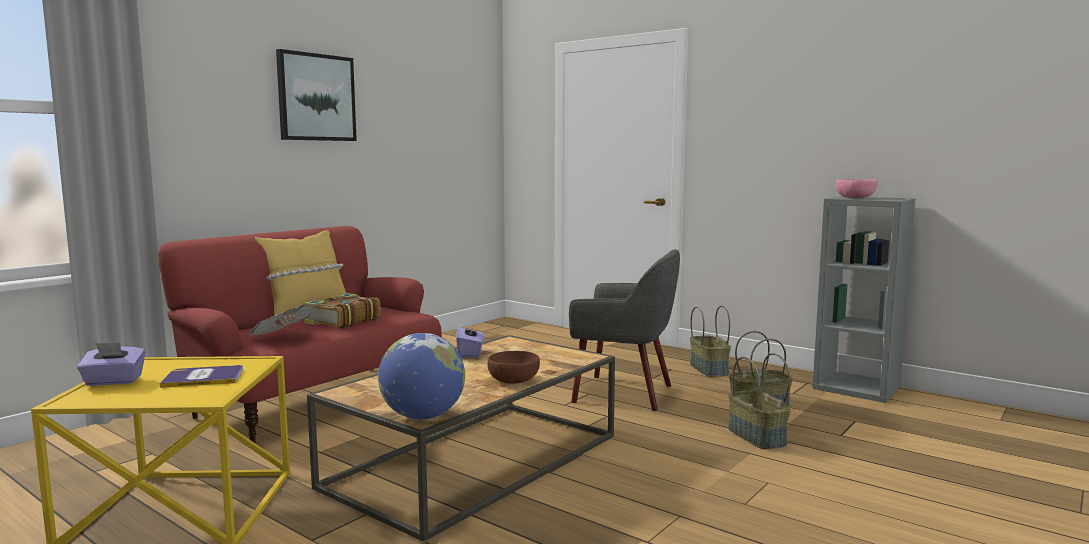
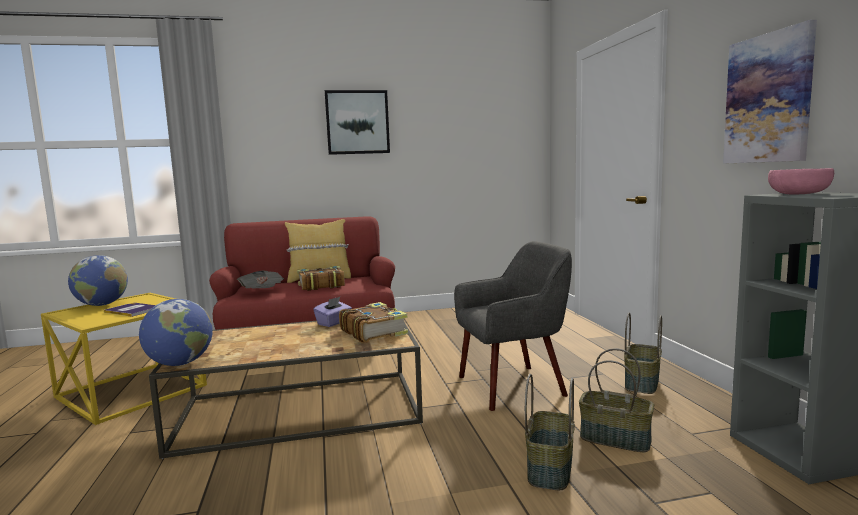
camera: 40 degrees right, 0 degrees up
purple tissue box [77,342,145,386] -> globe [68,255,128,306]
brown bowl [488,351,540,384] -> none
grey armchair [569,249,680,411] -> grey armchair turned 75 degrees counterclockwise [454,241,572,411]
none -> book [339,302,408,342]
none -> picture [723,20,817,164]

